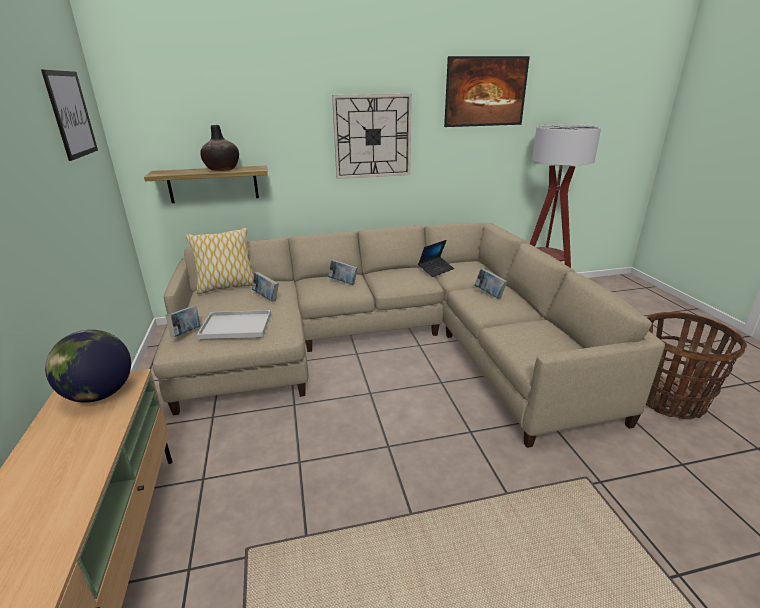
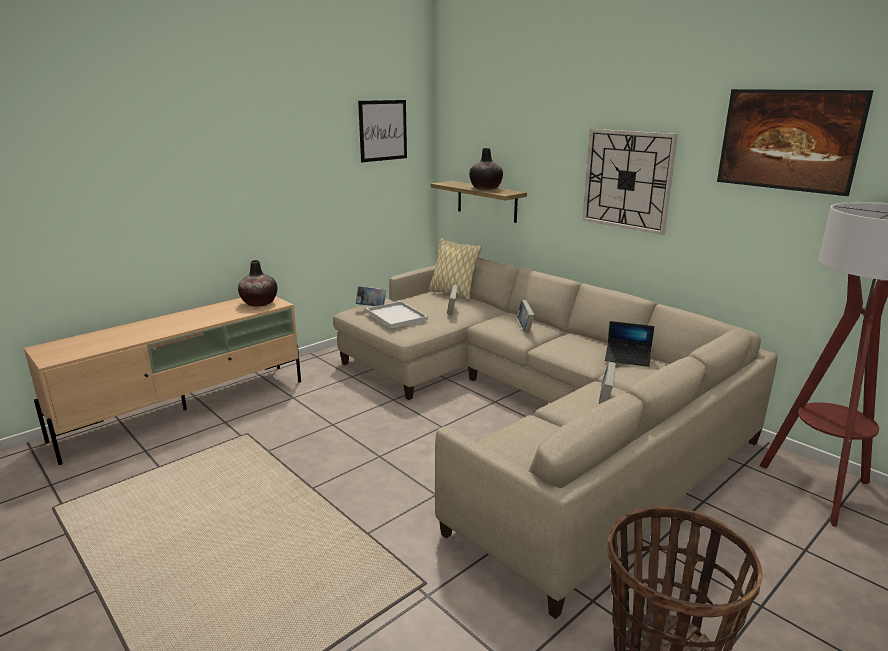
camera: 60 degrees right, 5 degrees down
globe [45,330,131,403] -> vase [238,260,277,307]

